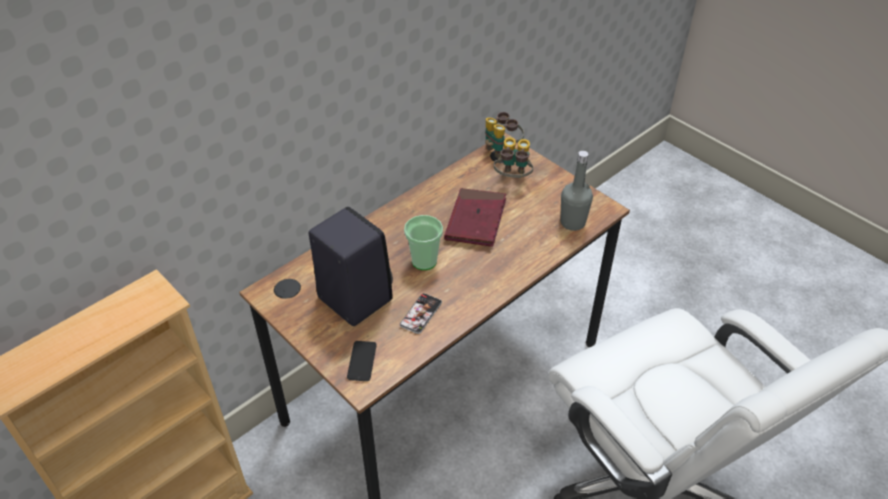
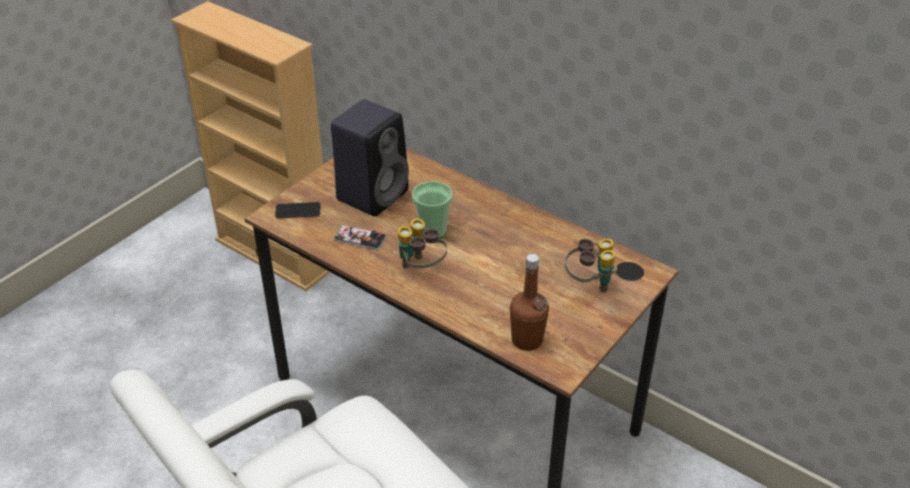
camera: 80 degrees right, 5 degrees down
red book [444,188,506,247] -> none
binoculars [485,112,524,158] -> binoculars moved to [398,218,447,268]
grey bottle [560,151,593,231] -> brown bottle [510,254,549,351]

